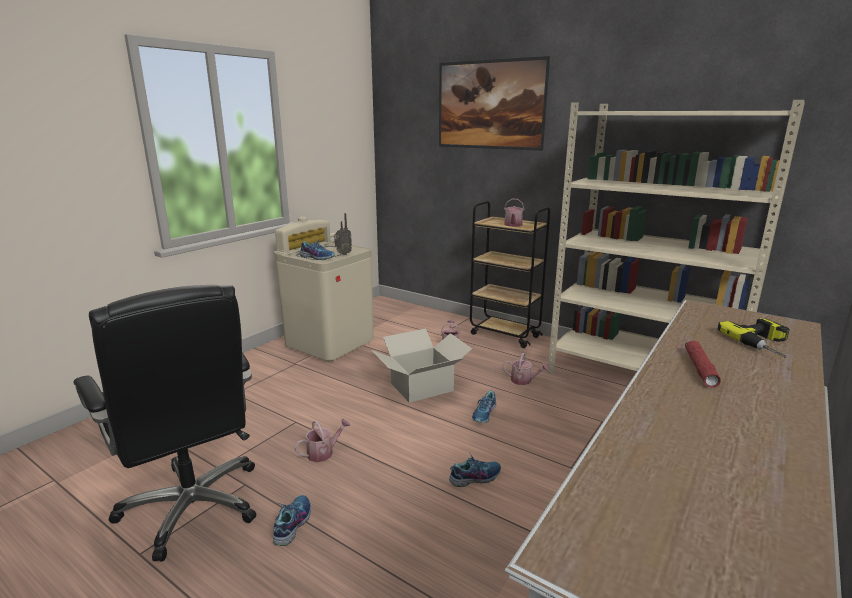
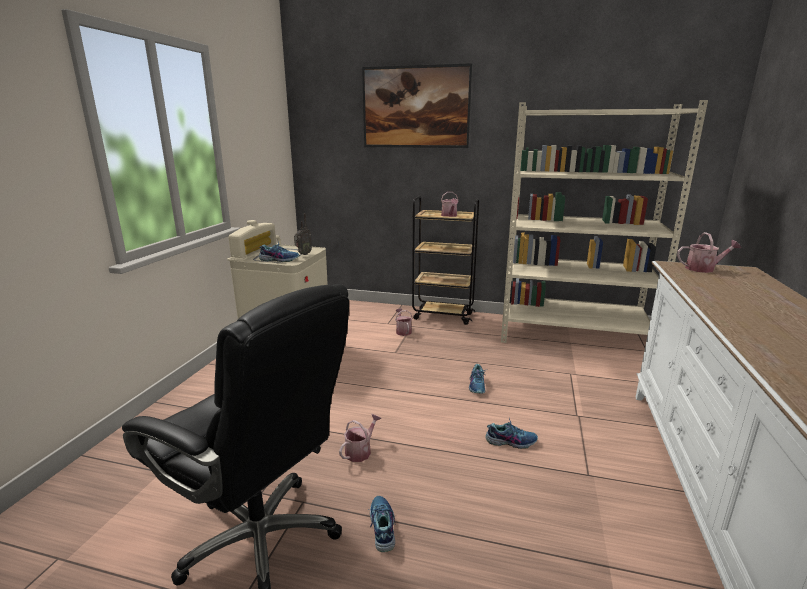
camera: 20 degrees left, 0 degrees up
cardboard box [372,328,472,403] -> none
shoe [449,451,501,487] -> shoe turned 45 degrees clockwise [485,418,538,449]
watering can [503,353,549,385] -> watering can moved to [677,232,741,273]
red flashlight [685,340,721,388] -> none
power drill [718,318,790,358] -> none

